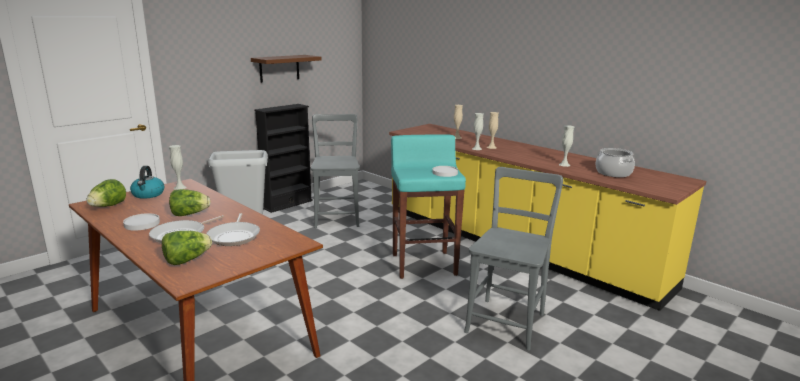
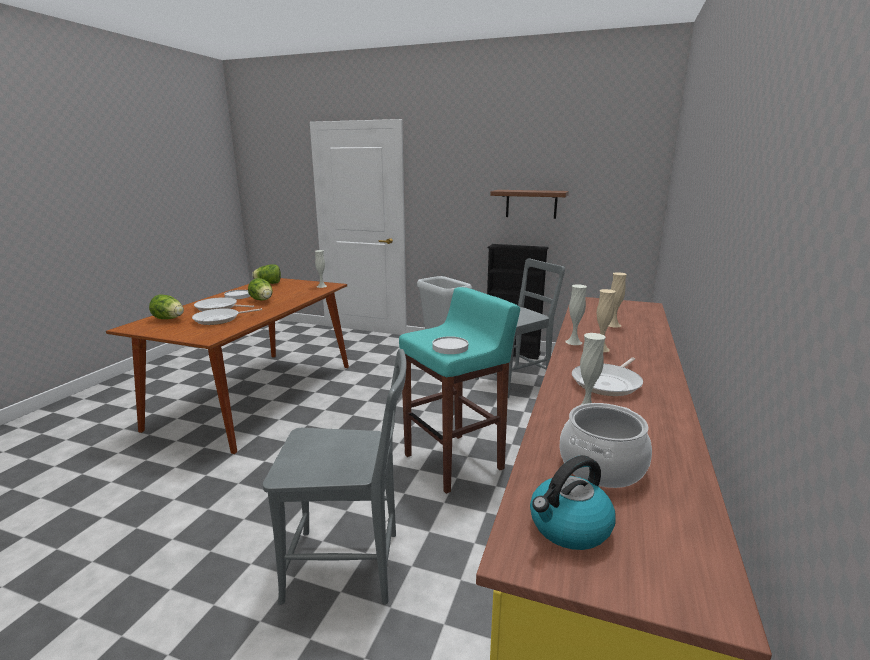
camera: 65 degrees right, 0 degrees up
kettle [130,166,164,199] -> kettle moved to [530,455,616,550]
none -> frying pan [572,357,643,396]

